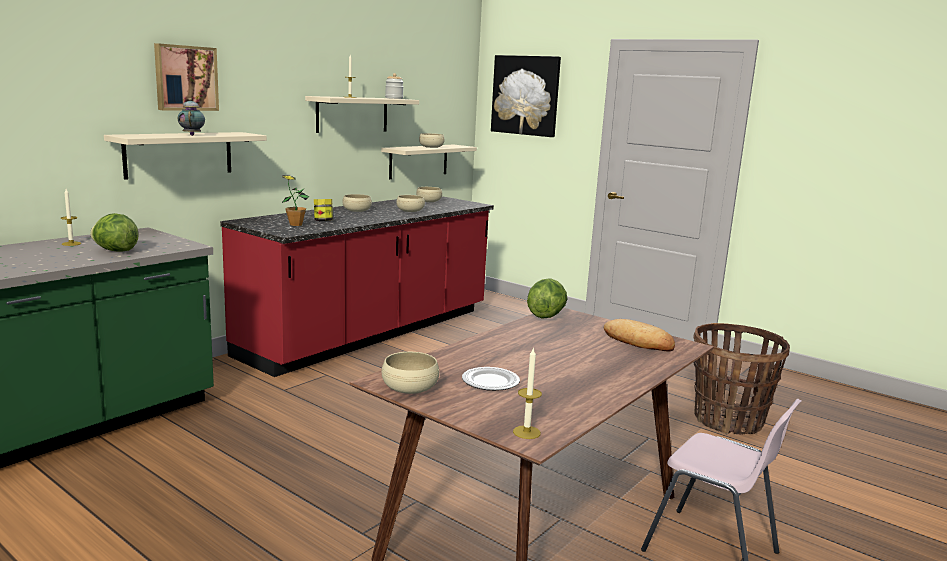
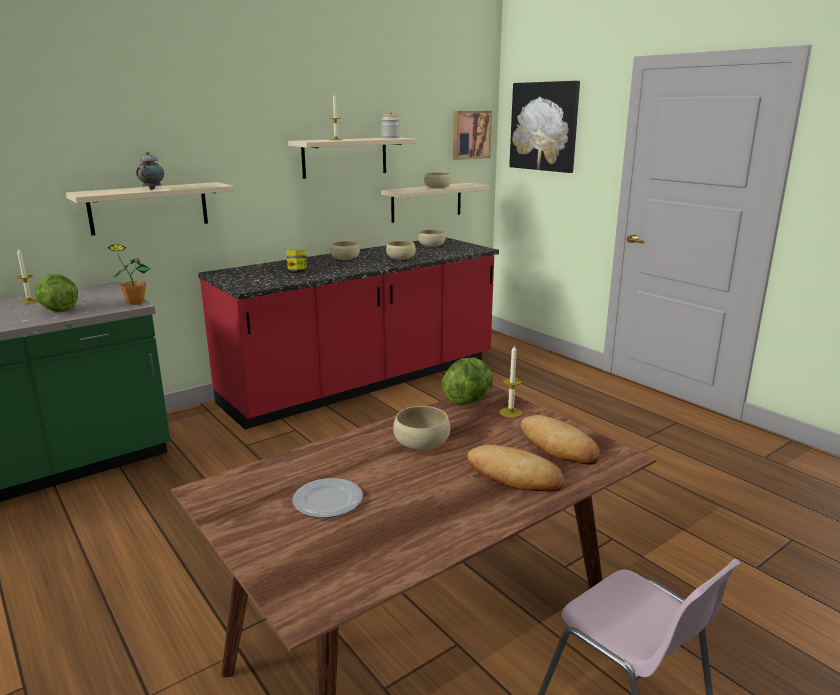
camera: 15 degrees right, 5 degrees up
picture [154,43,219,111] -> picture moved to [453,111,492,160]
potted plant [282,175,309,226] -> potted plant moved to [108,245,150,305]
beige bowl [382,352,439,394] -> beige bowl moved to [393,406,450,450]
candle [513,347,542,439] -> candle moved to [500,344,522,418]
basket [693,323,790,435] -> none
none -> bread [467,445,564,492]

